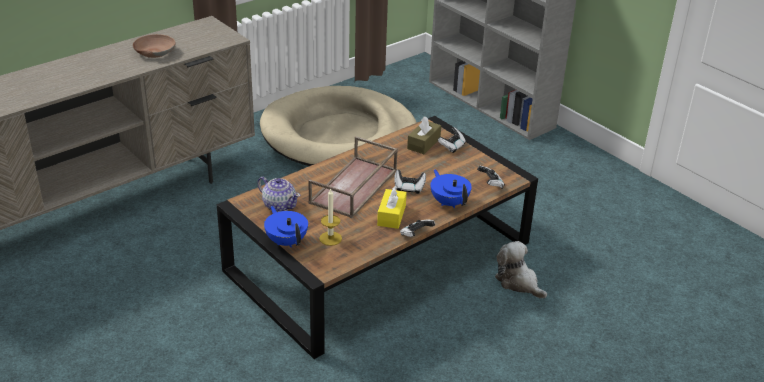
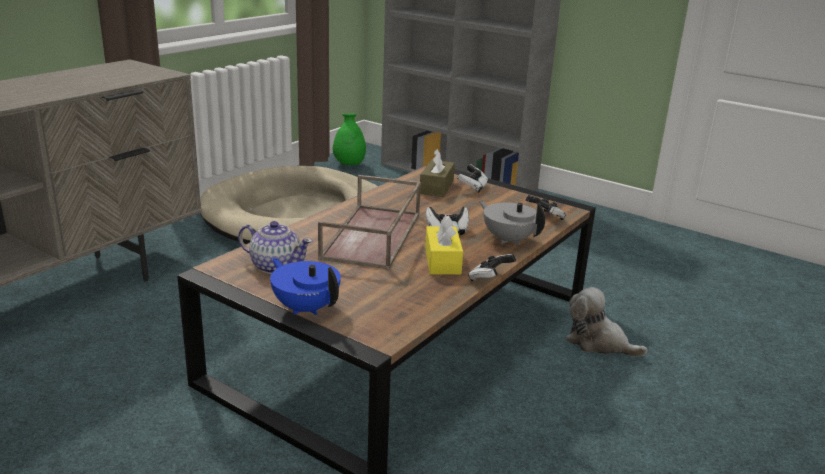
camera: 15 degrees left, 10 degrees down
brown bowl [133,34,176,58] -> none
candle [319,188,342,246] -> none
blue teapot [430,169,472,208] -> grey teapot [478,200,545,245]
none -> green vase [333,114,366,165]

